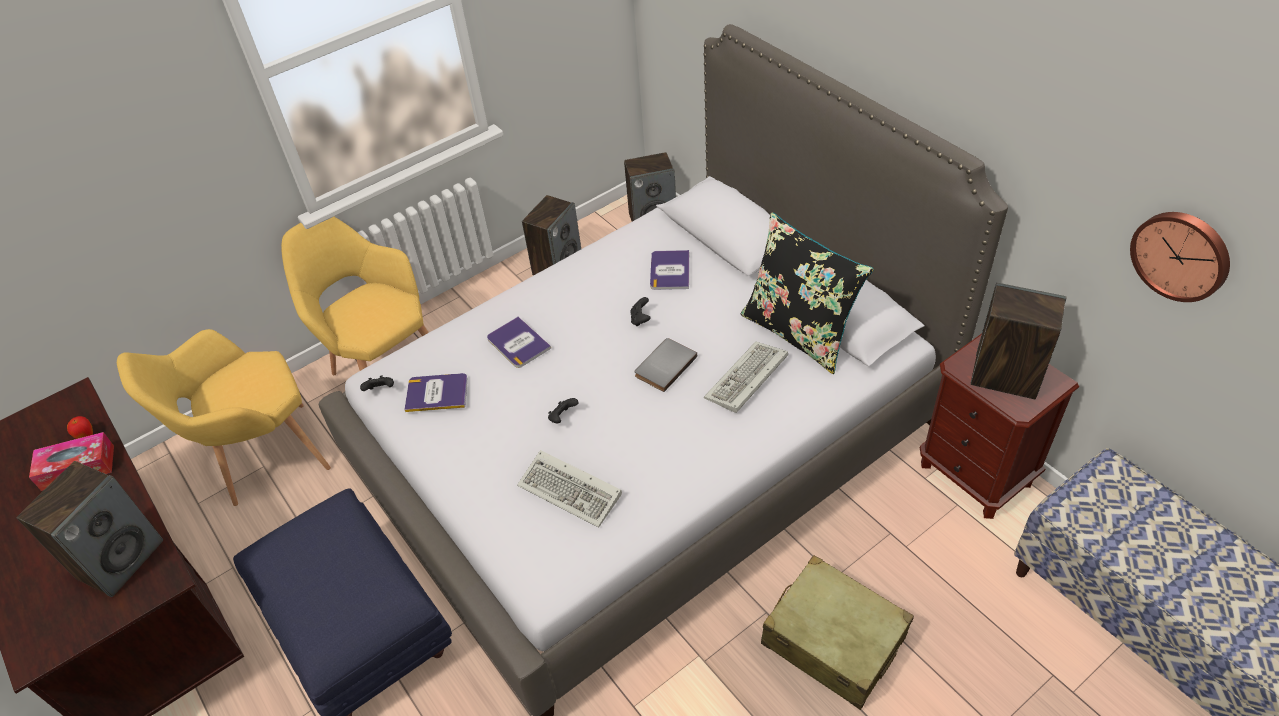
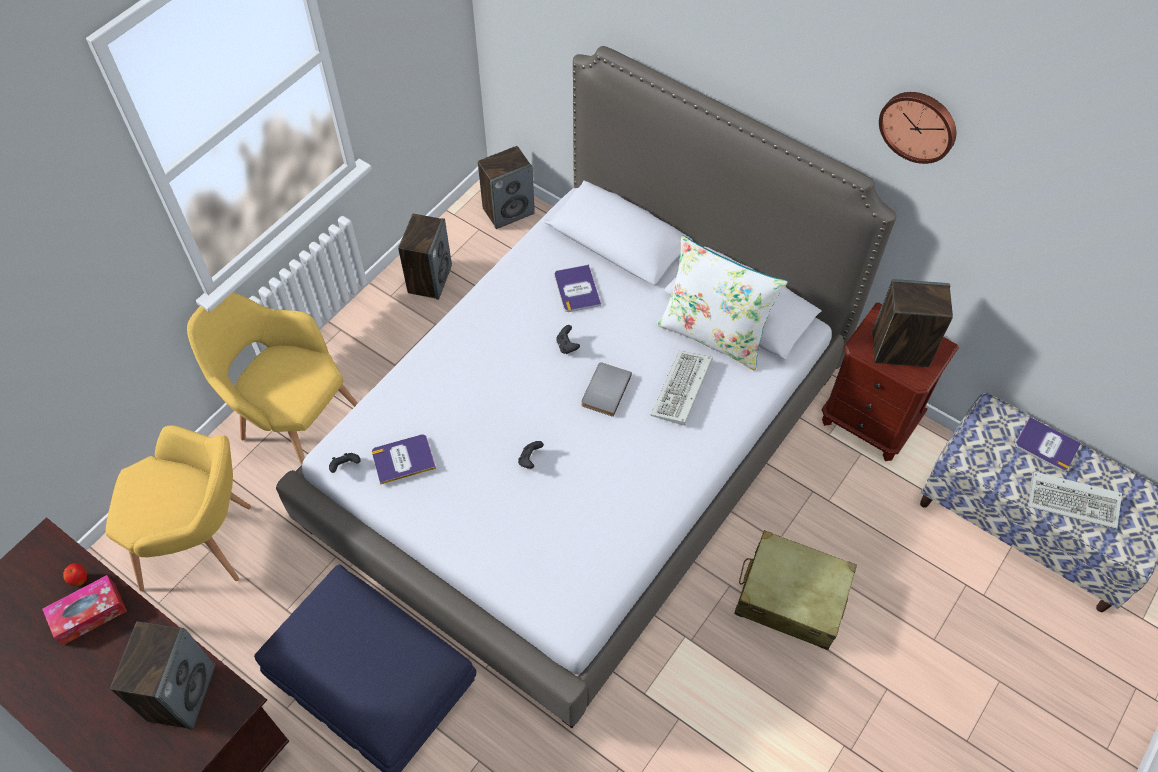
camera: 20 degrees left, 10 degrees up
yellow armchair [117,329,331,506] -> yellow armchair turned 135 degrees counterclockwise [106,425,251,591]
book [487,317,551,368] -> book moved to [1015,417,1081,472]
keyboard [517,450,622,528] -> keyboard moved to [1028,472,1122,529]
black pillow [741,212,874,374] -> white pillow [656,236,788,371]
wall clock [1130,212,1230,302] -> wall clock moved to [879,92,956,164]

